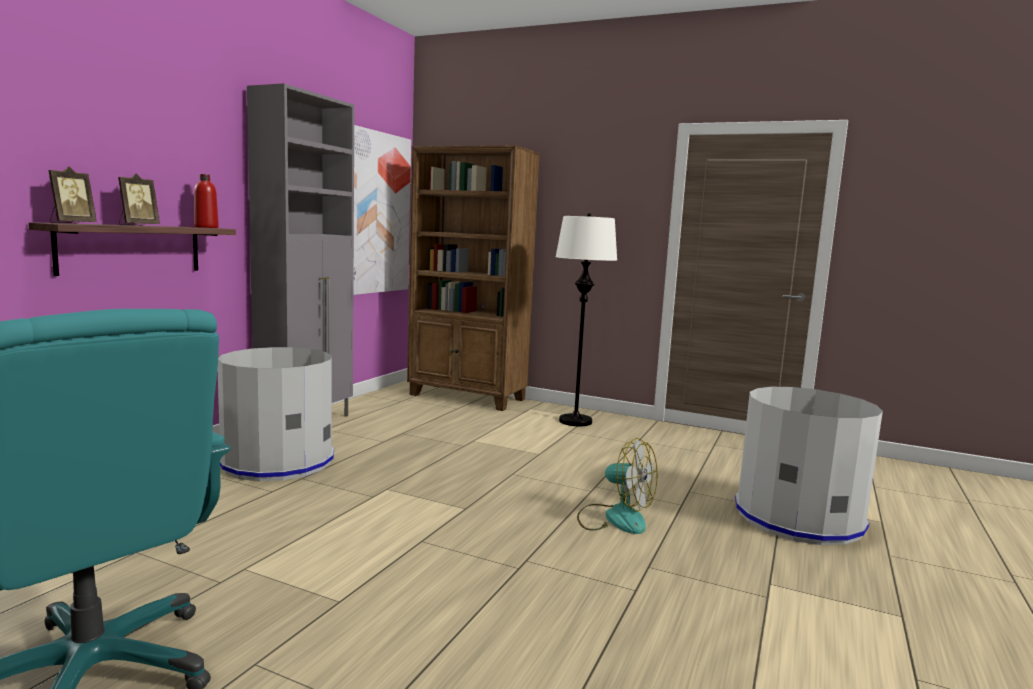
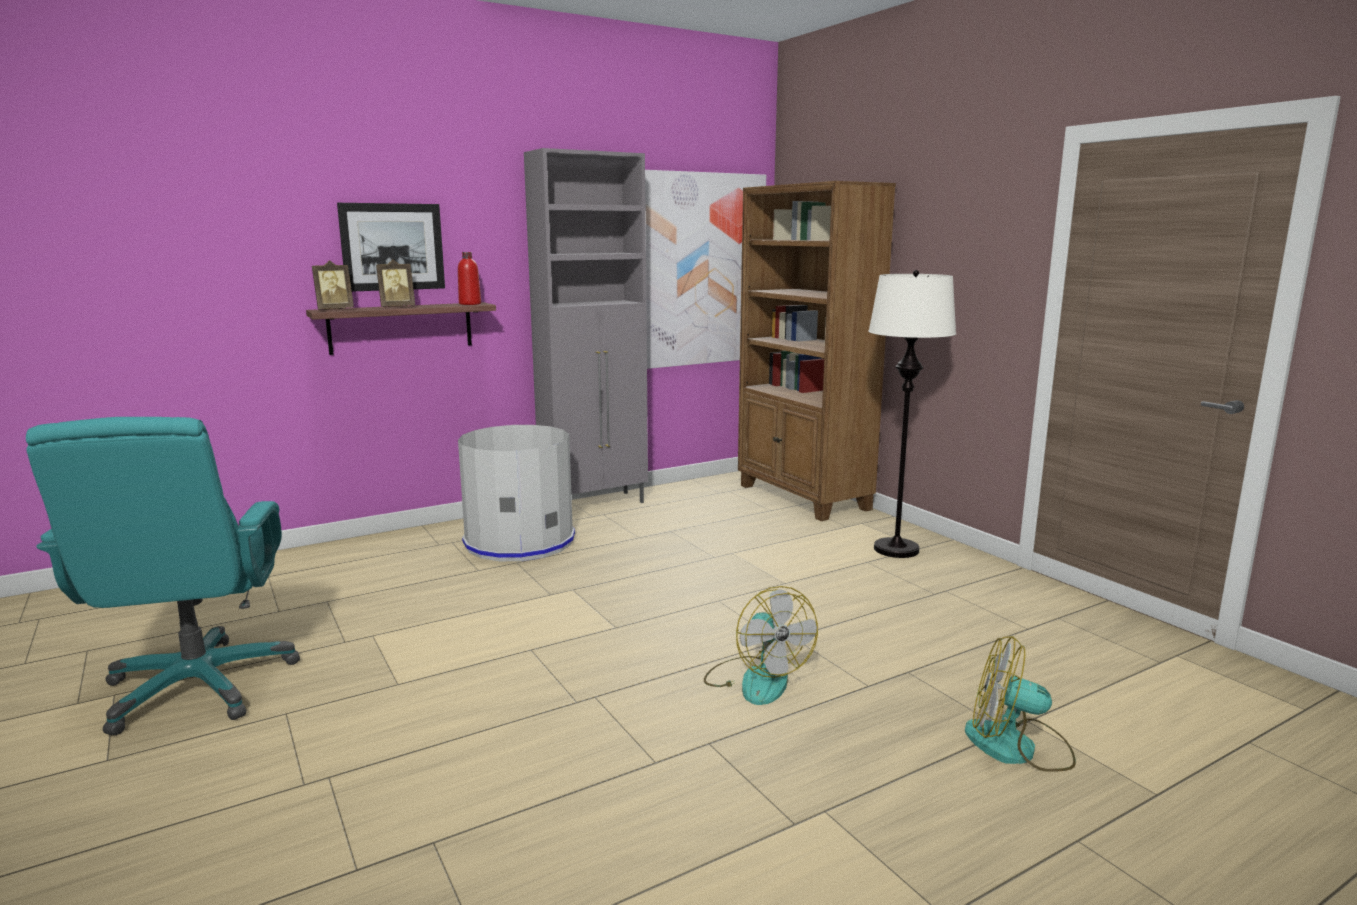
camera: 35 degrees right, 5 degrees up
grey trash can [735,387,883,545] -> fan [965,636,1076,772]
none -> picture [337,203,445,292]

